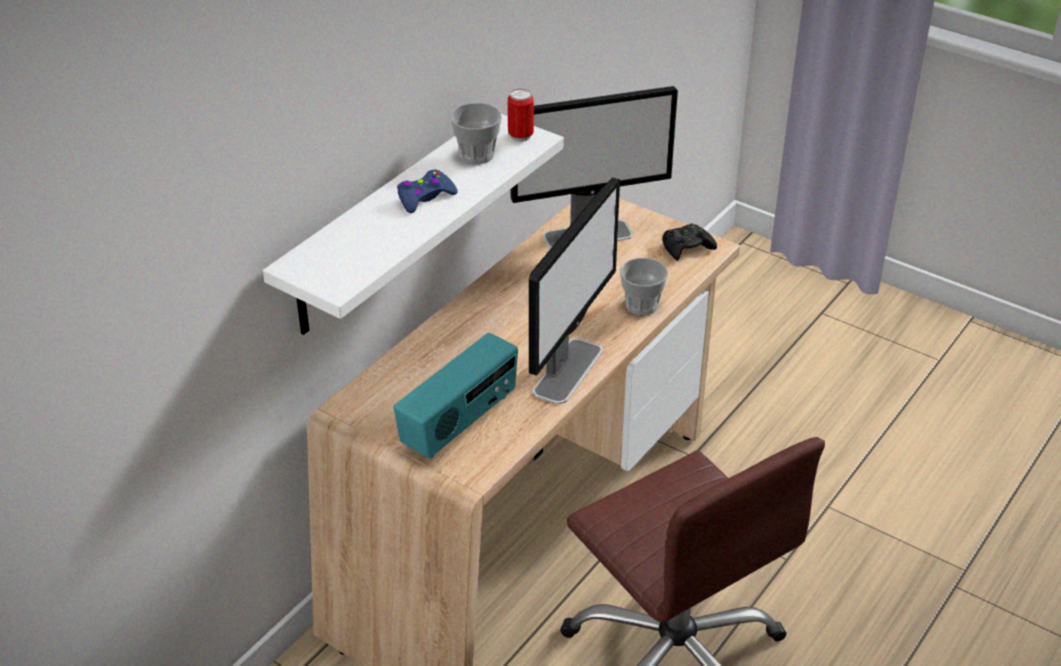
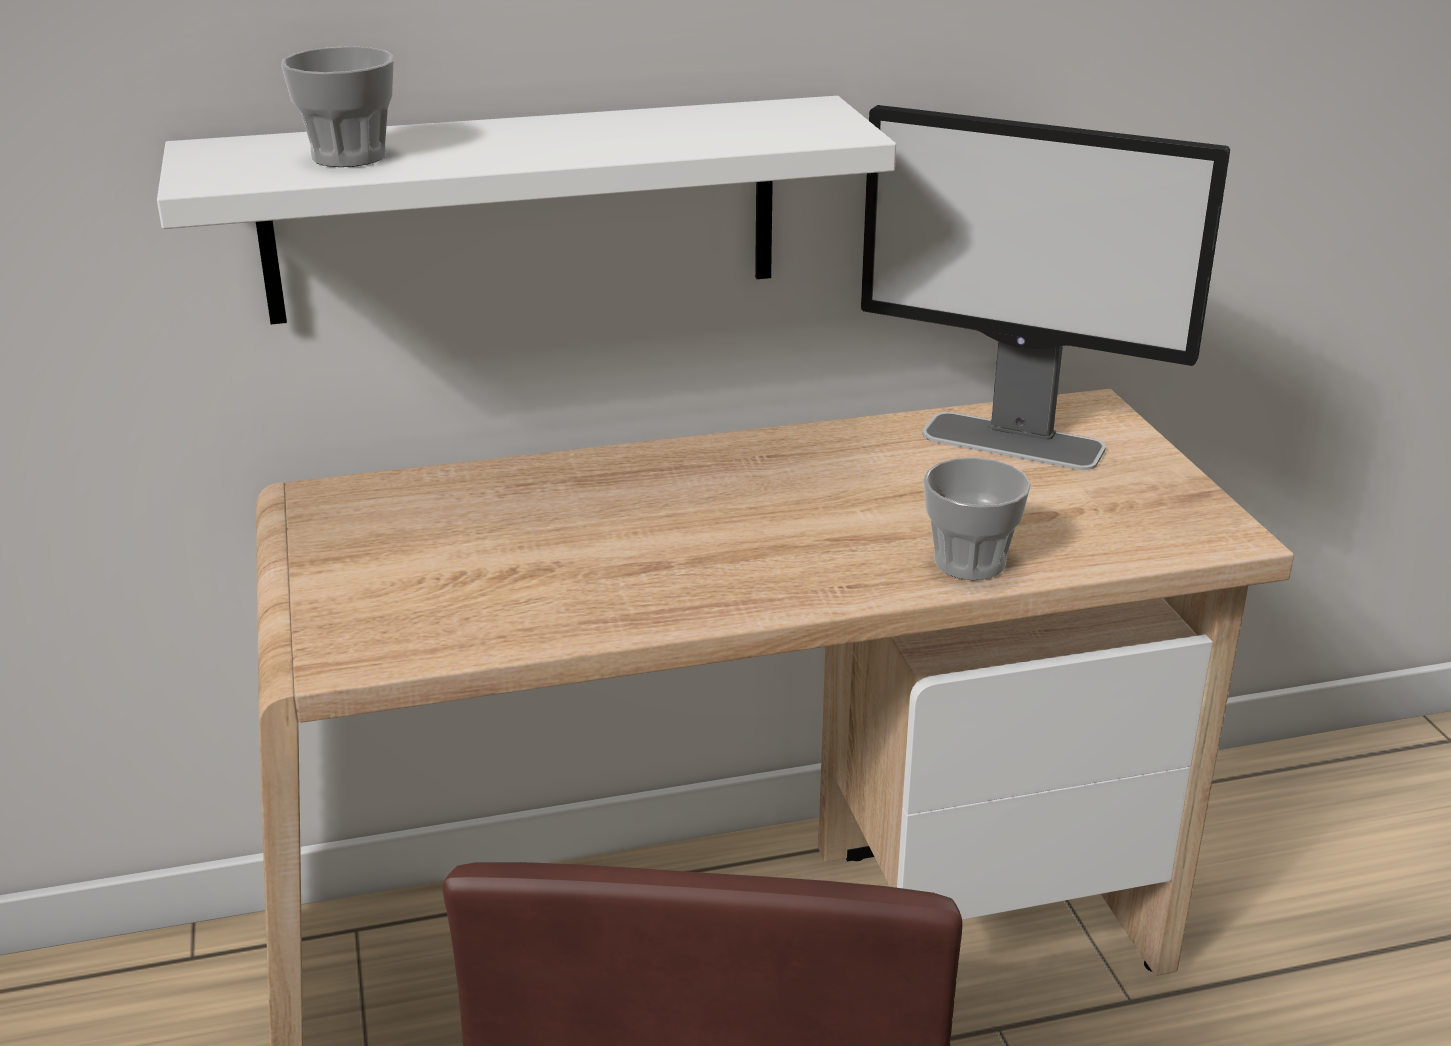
camera: 40 degrees right, 10 degrees down
radio [393,333,518,459] -> none
blue game controller [397,170,458,213] -> none
cup [450,103,502,164] -> cup moved to [281,46,394,167]
can [508,89,534,142] -> none
monitor [529,177,620,404] -> none
black game controller [662,223,717,261] -> none

